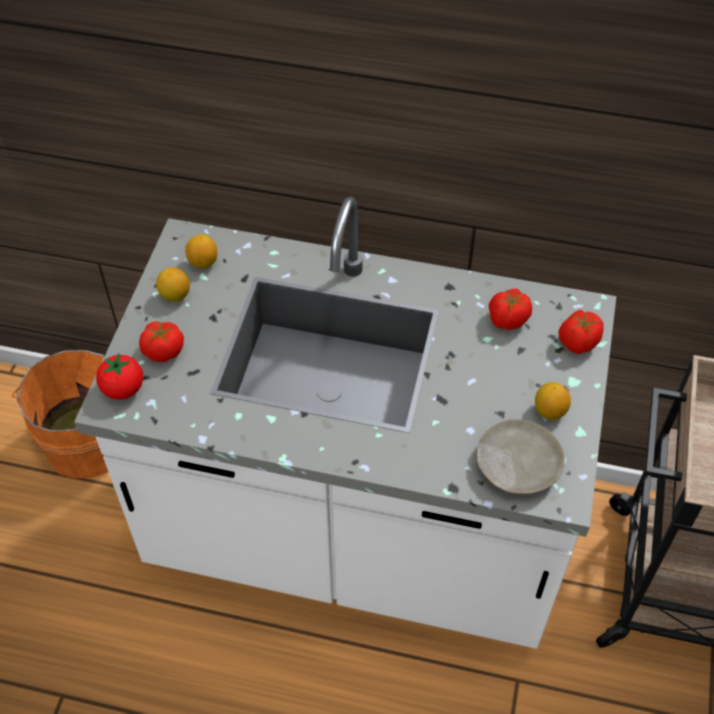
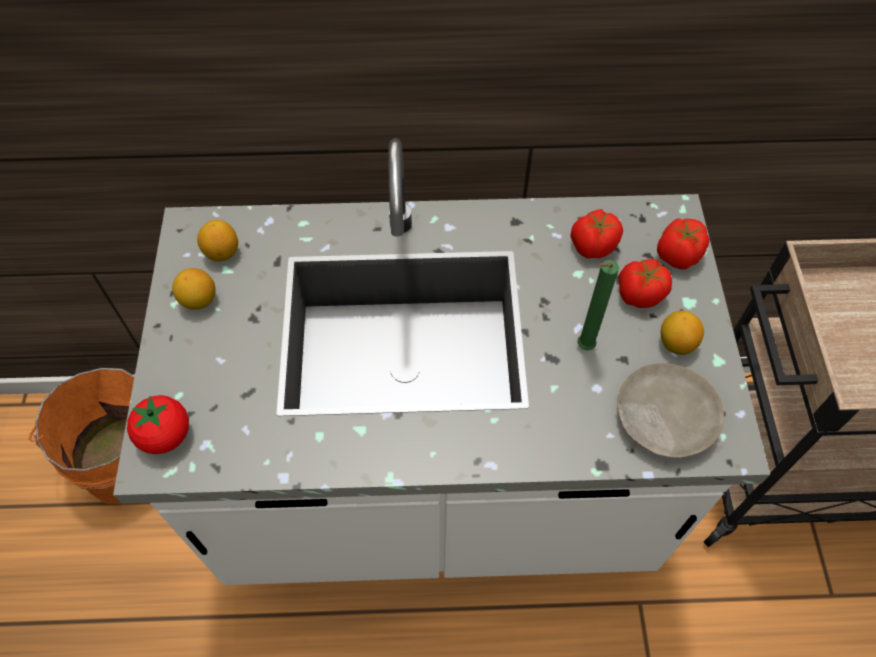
camera: 15 degrees left, 5 degrees up
tomato [139,321,184,362] -> tomato moved to [618,259,672,308]
none -> green candle [577,260,619,351]

